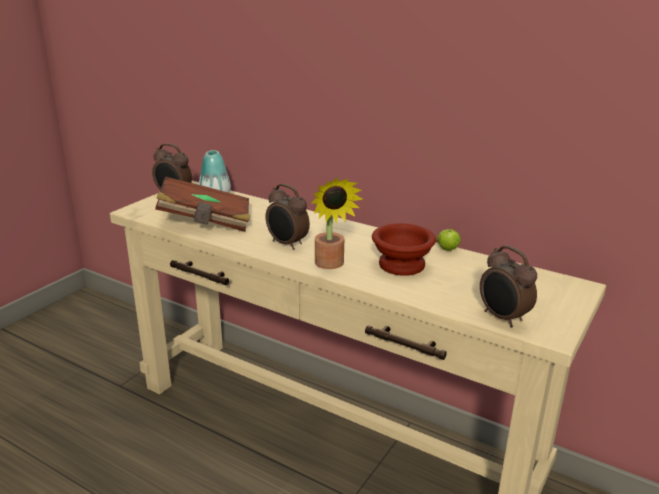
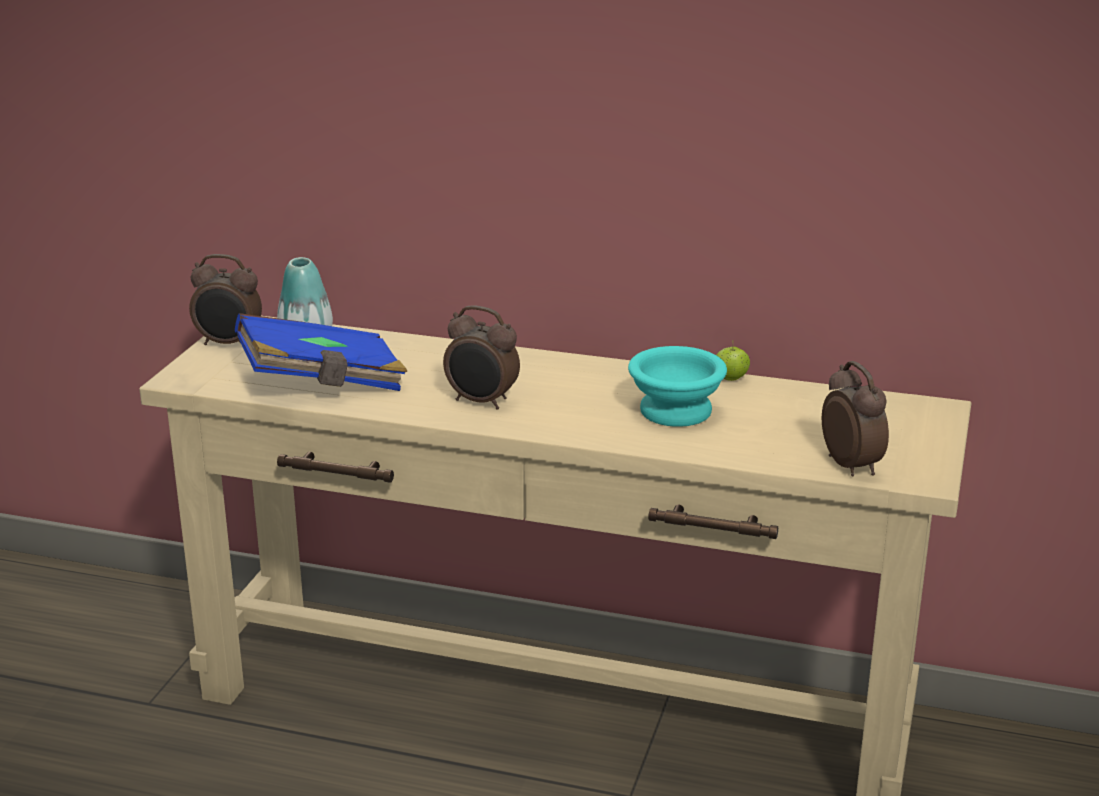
camera: 15 degrees left, 0 degrees up
brown book [155,177,250,232] -> blue book [235,313,407,391]
potted plant [312,178,363,269] -> none
brown bowl [372,223,436,276] -> turquoise bowl [628,346,727,427]
alarm clock [480,246,537,328] -> alarm clock turned 150 degrees counterclockwise [822,361,889,476]

